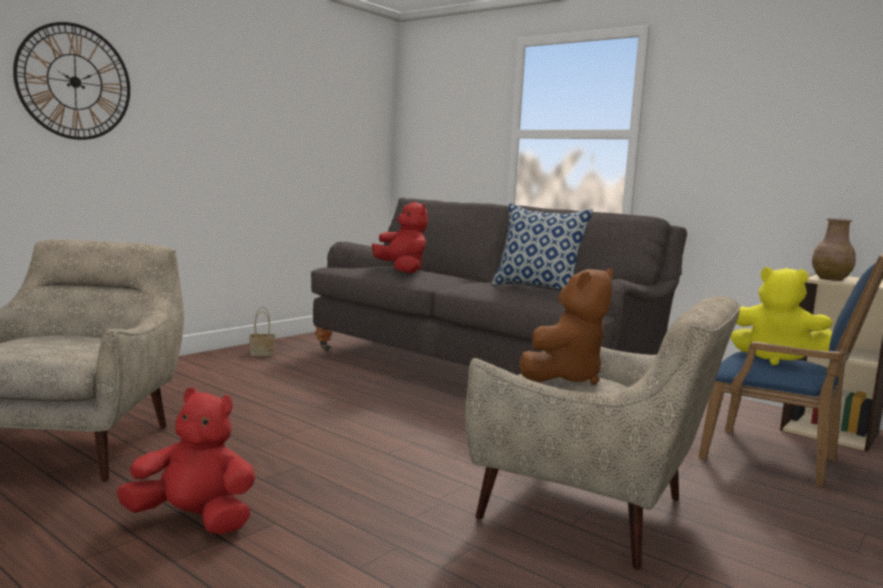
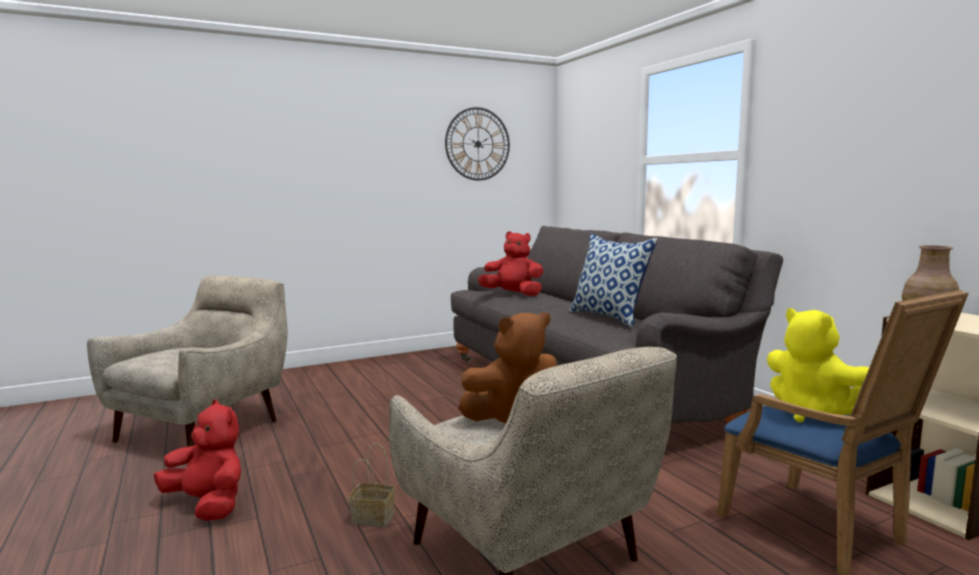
camera: 25 degrees right, 0 degrees up
wall clock [13,22,130,140] -> wall clock moved to [445,107,510,181]
basket [249,307,275,356] -> basket moved to [349,443,395,527]
red plush toy [372,201,428,273] -> red plush toy turned 60 degrees counterclockwise [478,231,544,296]

